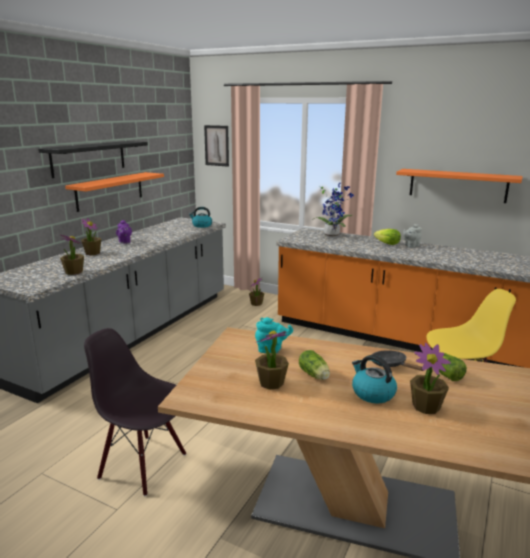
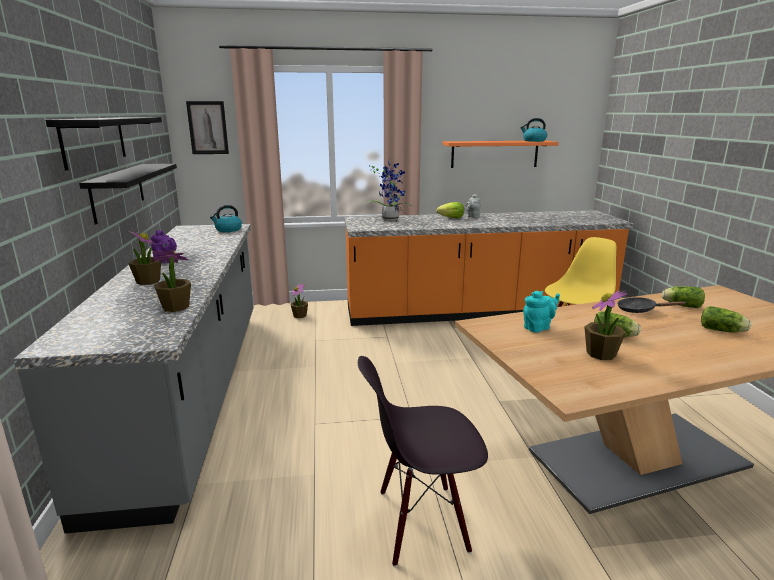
camera: 35 degrees left, 0 degrees up
orange shelf [65,172,164,212] -> black shelf [79,164,177,225]
kettle [352,355,397,403] -> kettle moved to [520,118,547,142]
potted plant [410,343,451,414] -> lettuce [701,306,751,333]

